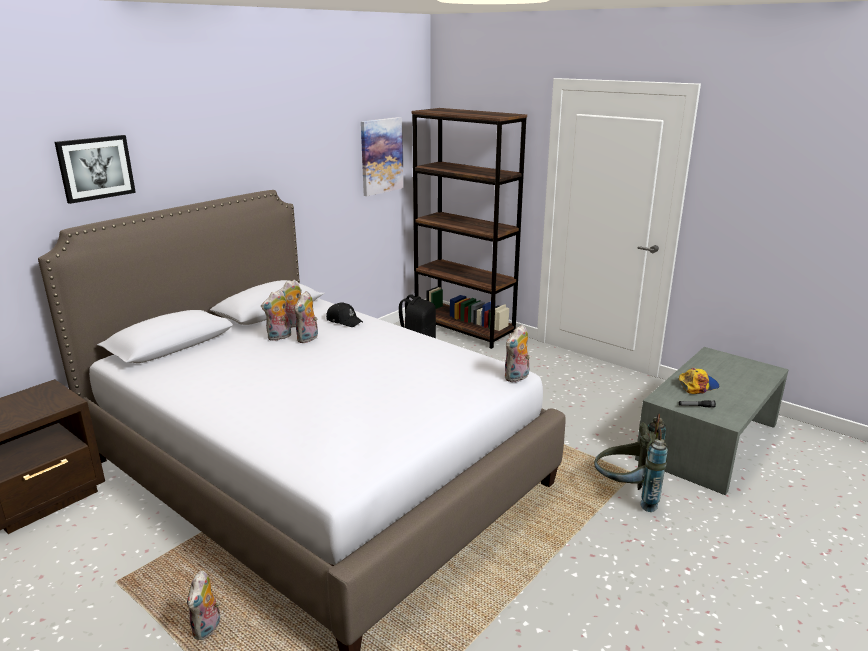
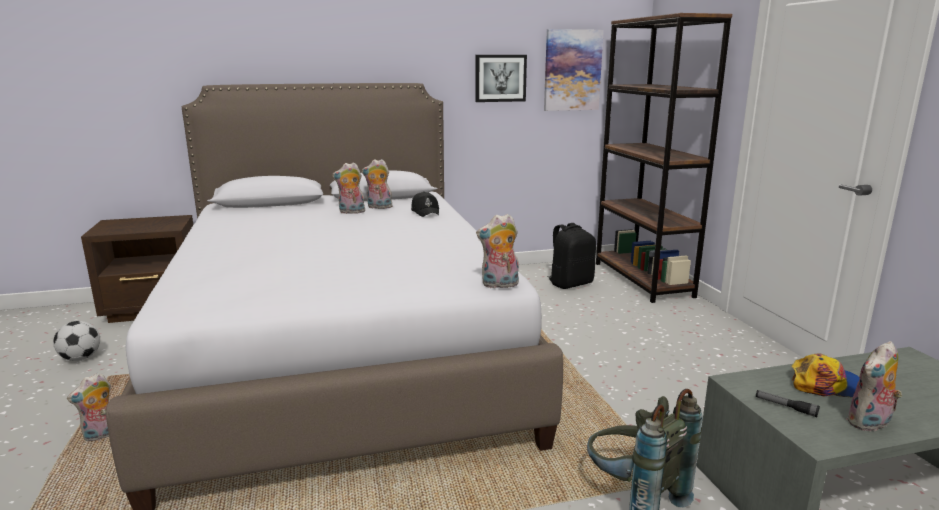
camera: 35 degrees right, 5 degrees down
picture [55,135,136,204] -> picture moved to [475,55,527,102]
plush toy [294,291,318,343] -> plush toy moved to [846,341,902,432]
none -> football [53,321,100,361]

